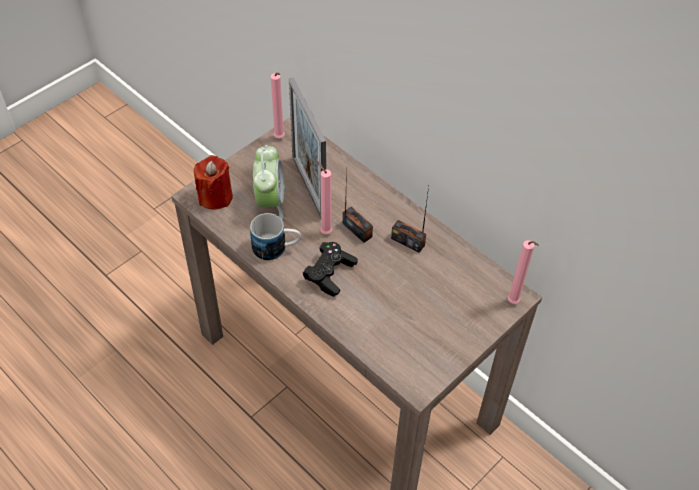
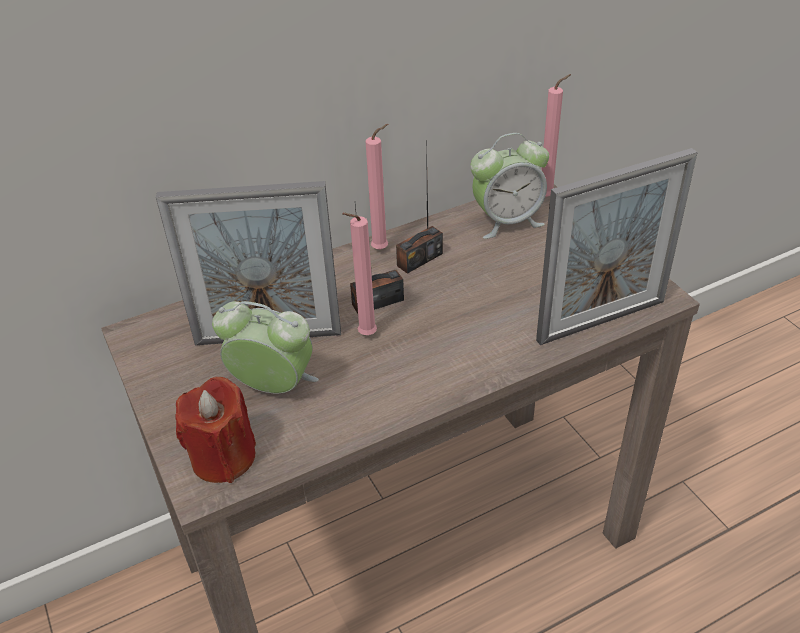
camera: 70 degrees left, 10 degrees down
mug [250,213,301,261] -> none
pink candle [271,73,285,138] -> pink candle moved to [366,124,388,250]
black game controller [303,242,358,297] -> none
none -> alarm clock [470,133,549,239]
none -> picture frame [536,148,698,345]

